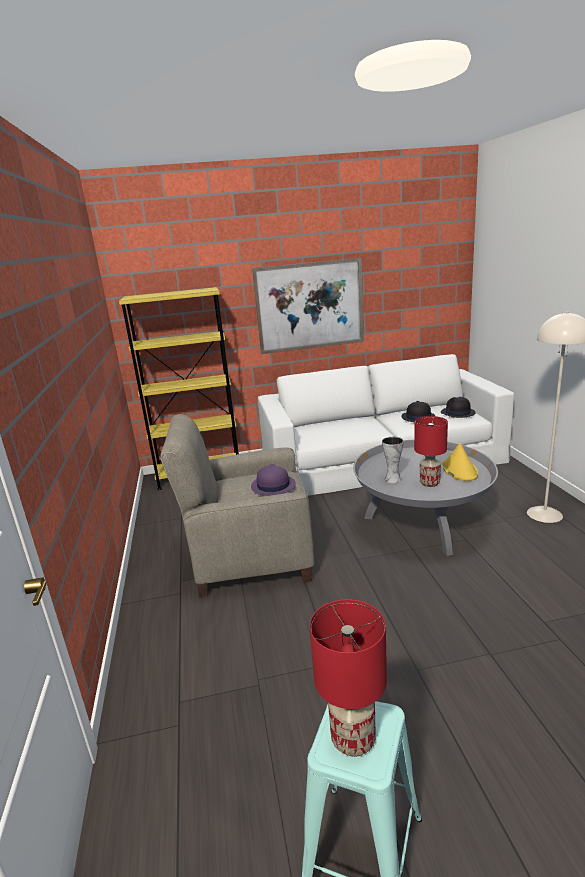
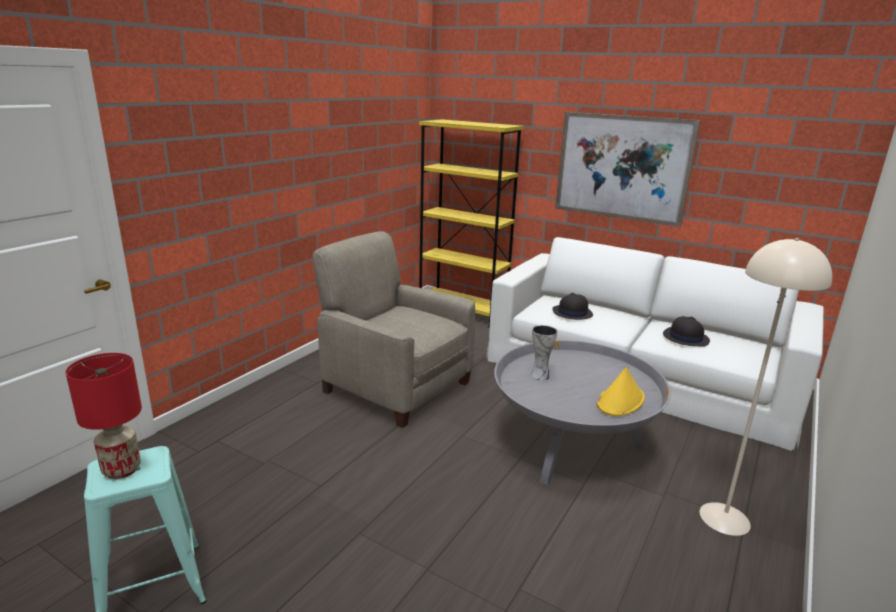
camera: 40 degrees right, 0 degrees up
purple hat [251,464,296,496] -> none
red table lamp [414,416,448,487] -> none
black hat [441,397,476,418] -> black hat moved to [553,293,593,320]

